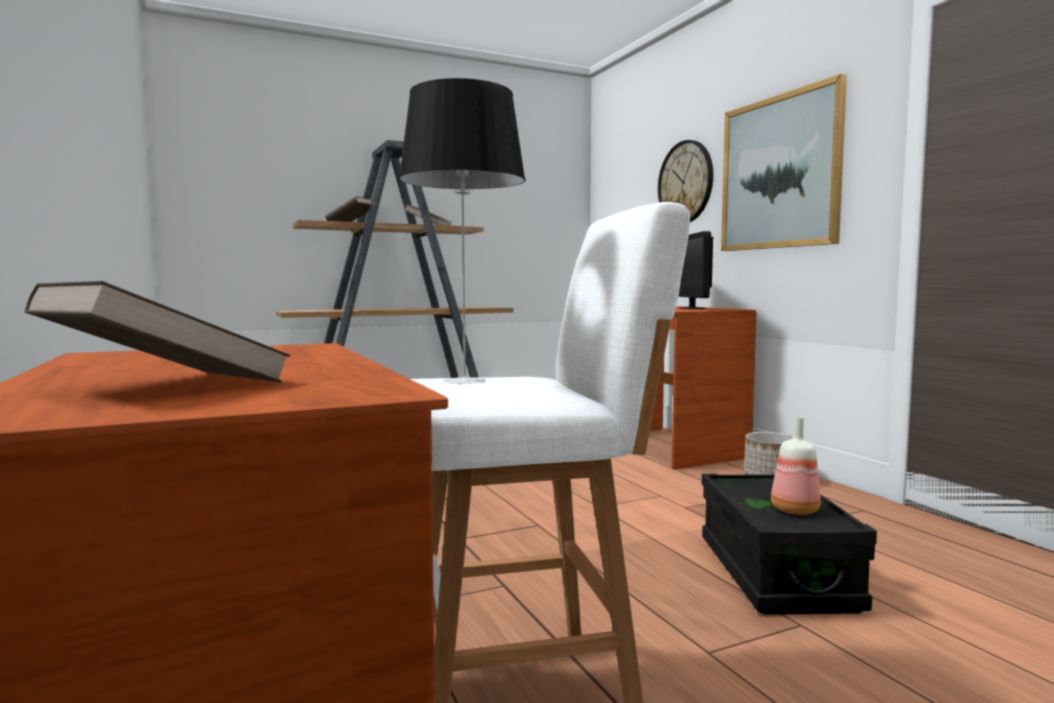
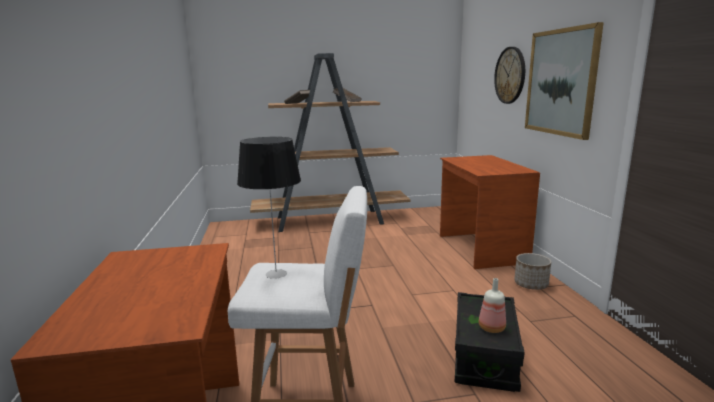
camera: 15 degrees right, 10 degrees up
brown book [25,281,290,382] -> none
monitor [678,231,713,309] -> none

